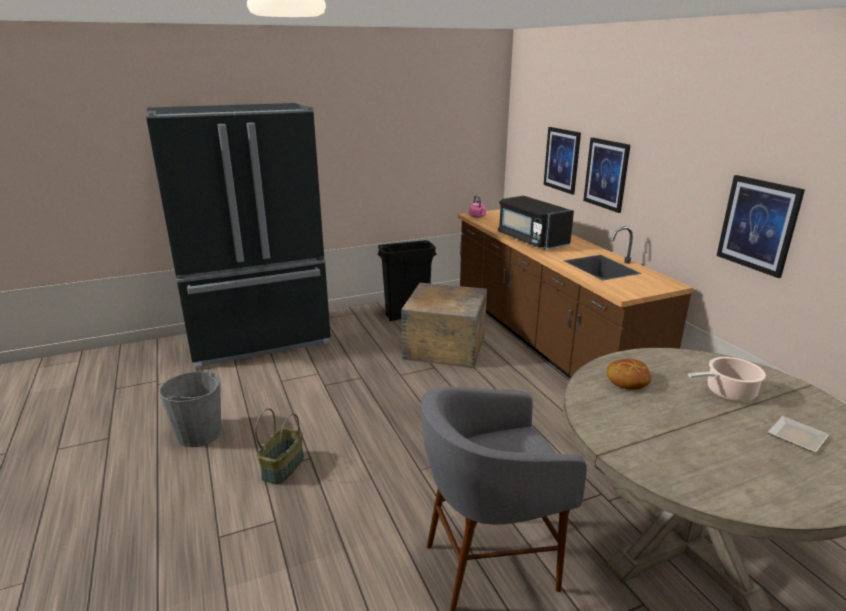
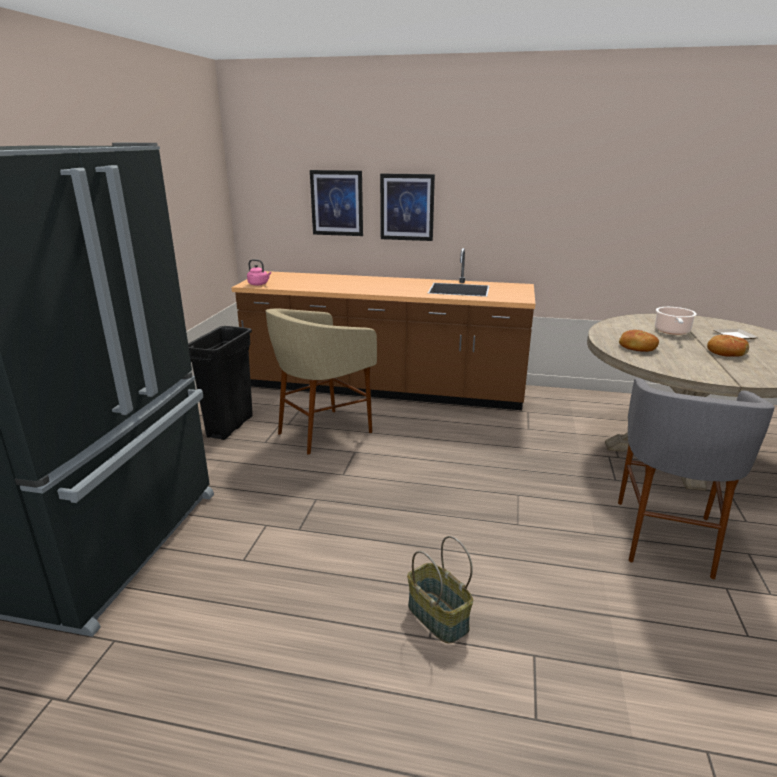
camera: 55 degrees left, 0 degrees up
grey bucket [159,370,222,447] -> none
crate [401,283,487,368] -> beige stool [266,308,377,454]
black microwave [498,196,574,249] -> none
picture [716,175,805,278] -> none
none -> bread [707,335,749,357]

